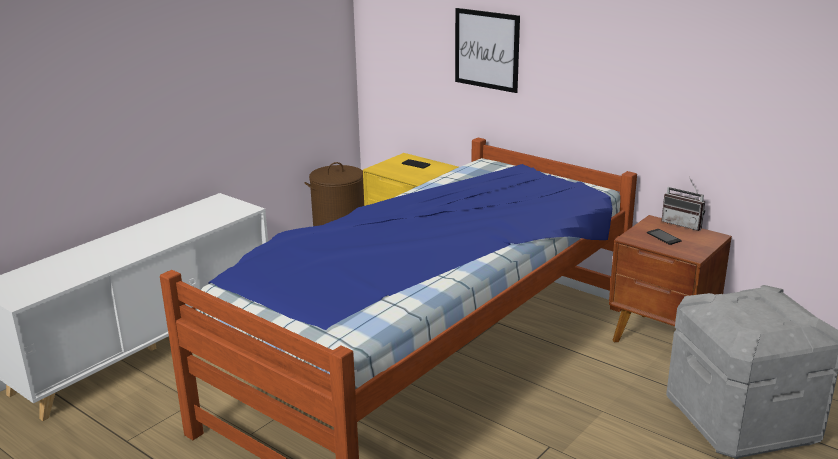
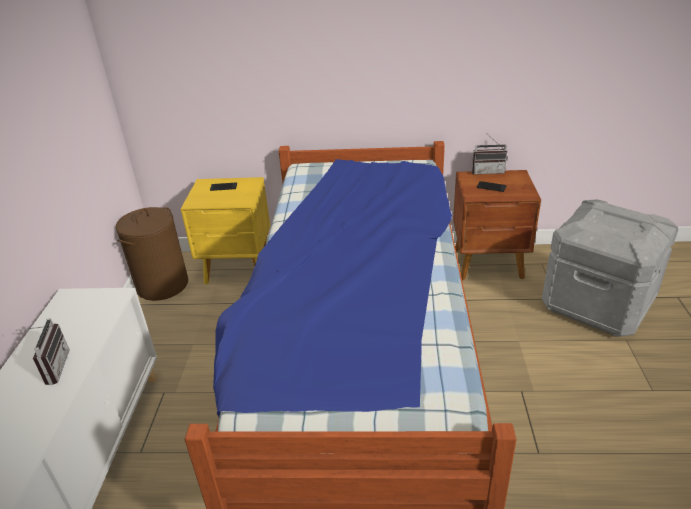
camera: 35 degrees left, 10 degrees up
picture [455,8,520,93] -> none
none -> radio [15,318,70,385]

